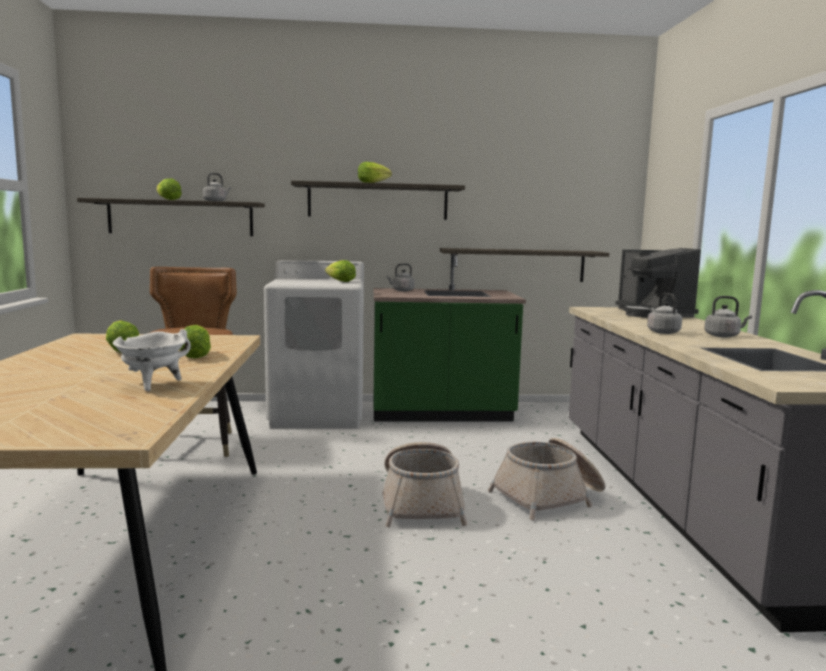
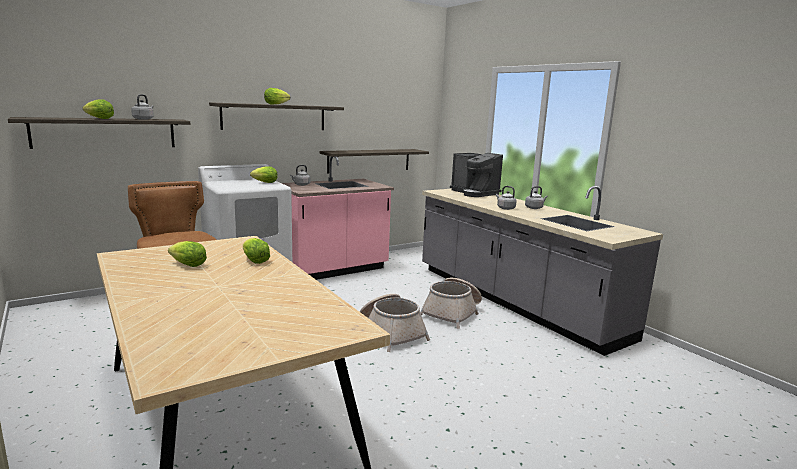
camera: 30 degrees left, 5 degrees up
white cooking pot [113,329,191,391] -> none
green counter [373,254,526,422] -> pink counter [282,157,394,280]

